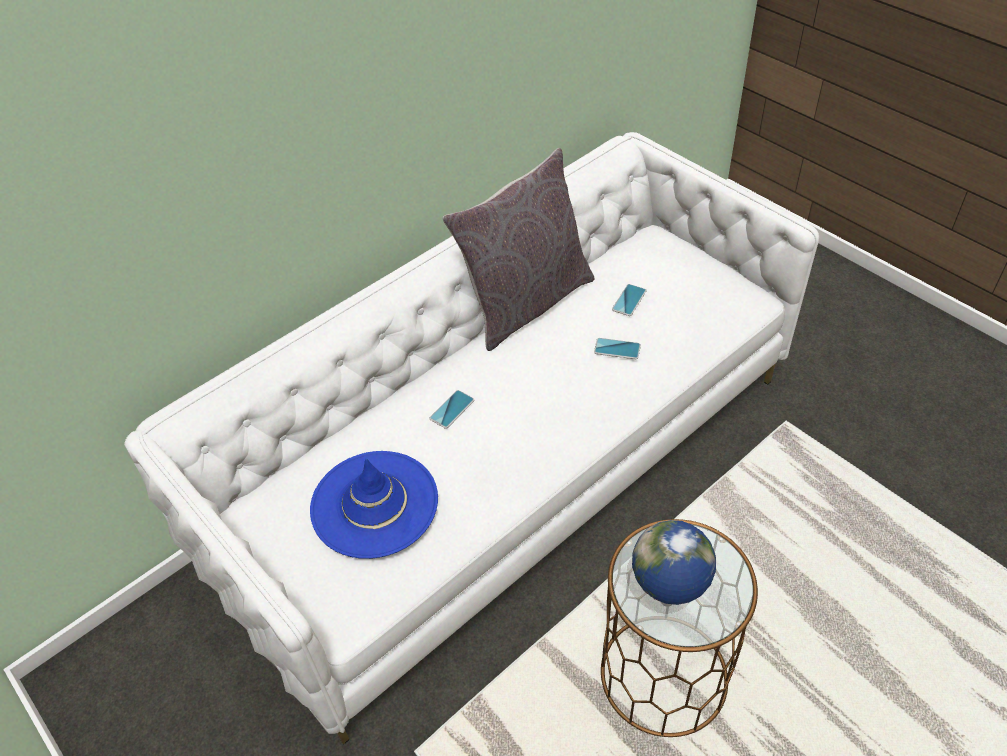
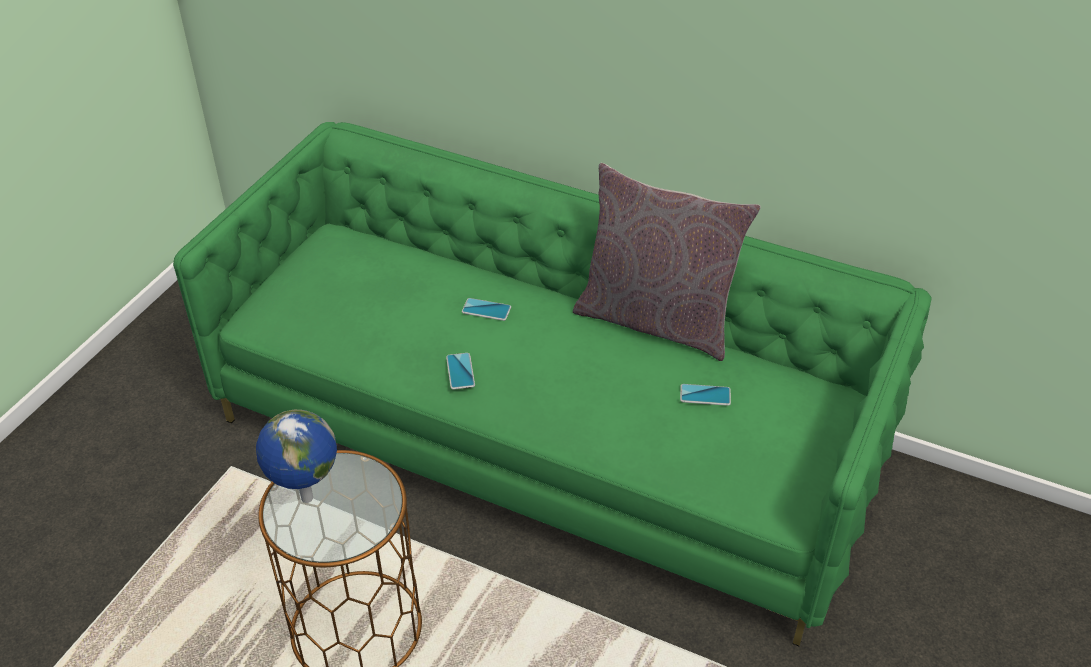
camera: 65 degrees right, 5 degrees down
white sofa [124,132,819,744] -> green sofa [173,122,932,646]
blue hat [310,451,438,559] -> none
phone [594,338,641,359] -> phone moved to [446,353,475,390]

